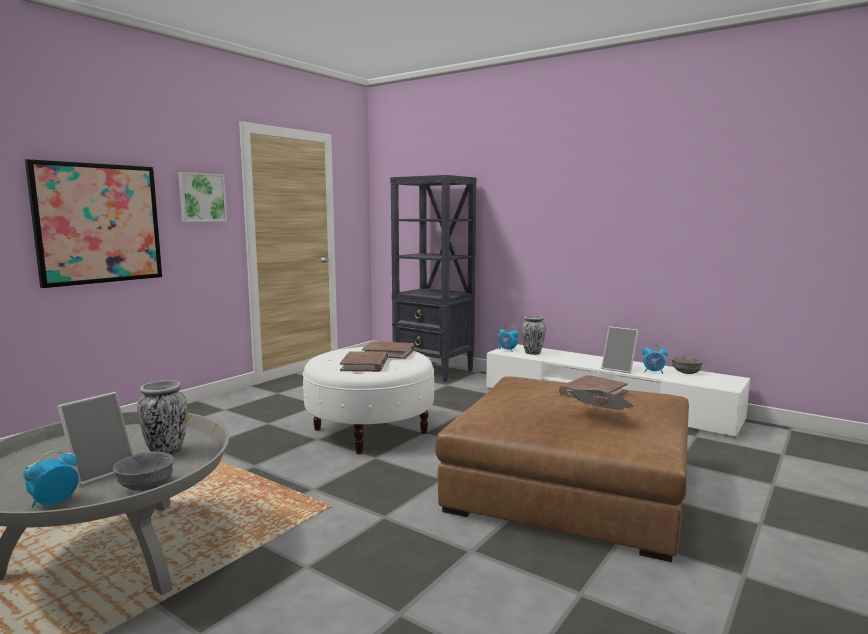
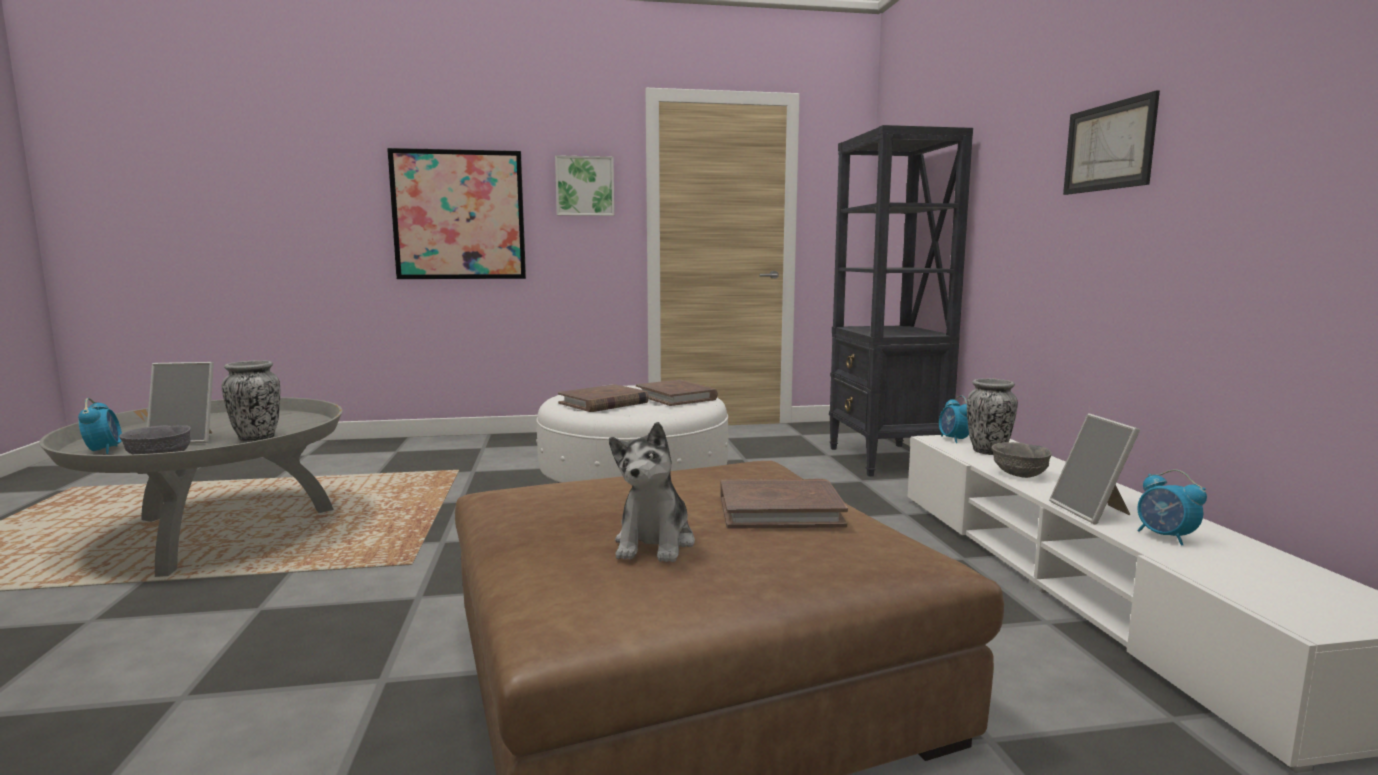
camera: 45 degrees right, 0 degrees up
alarm clock [23,451,79,508] -> alarm clock turned 75 degrees clockwise [78,398,122,454]
newspaper [567,390,634,410] -> plush toy [609,422,695,563]
grey bowl [671,356,703,374] -> grey bowl moved to [992,442,1052,478]
none -> picture [1063,90,1160,195]

